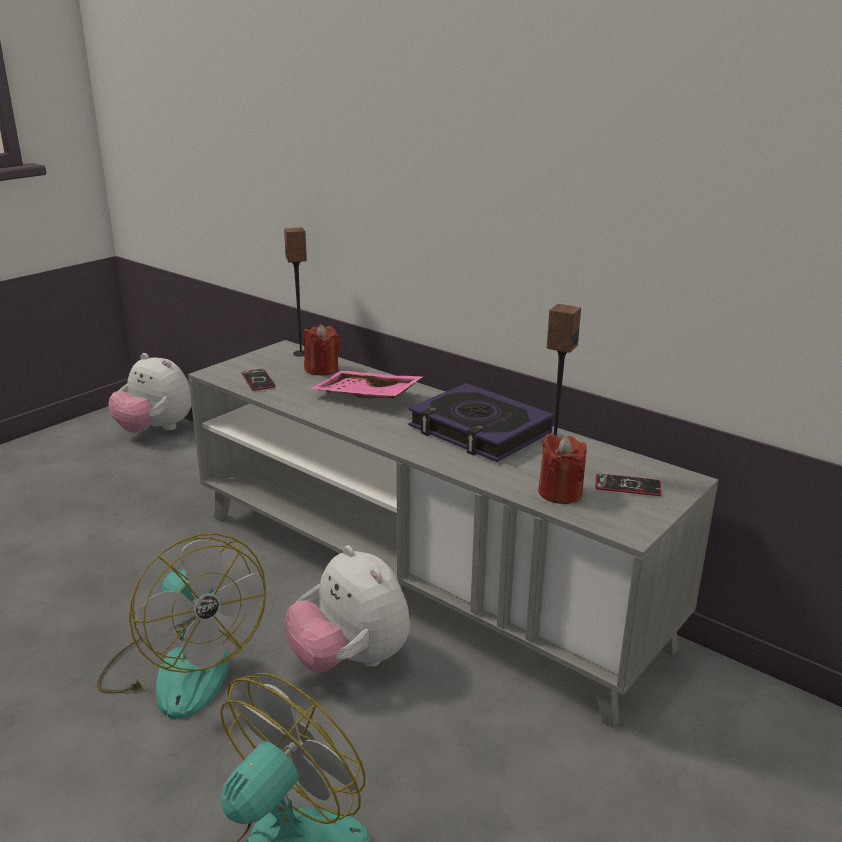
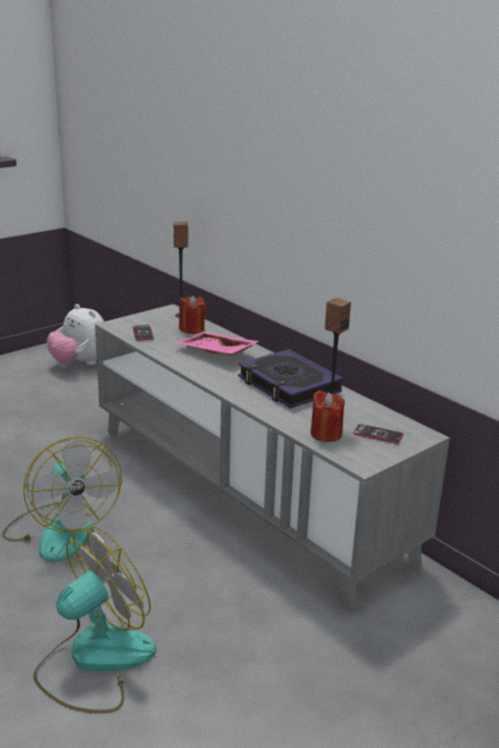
camera: 10 degrees right, 0 degrees up
plush toy [285,545,410,672] -> none

